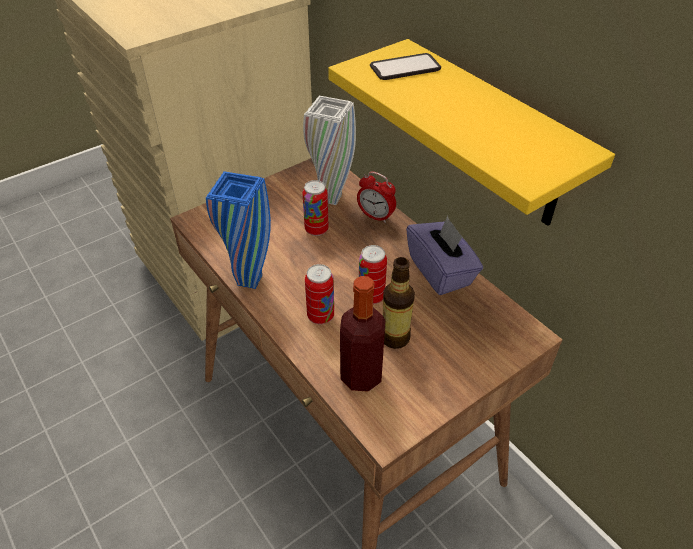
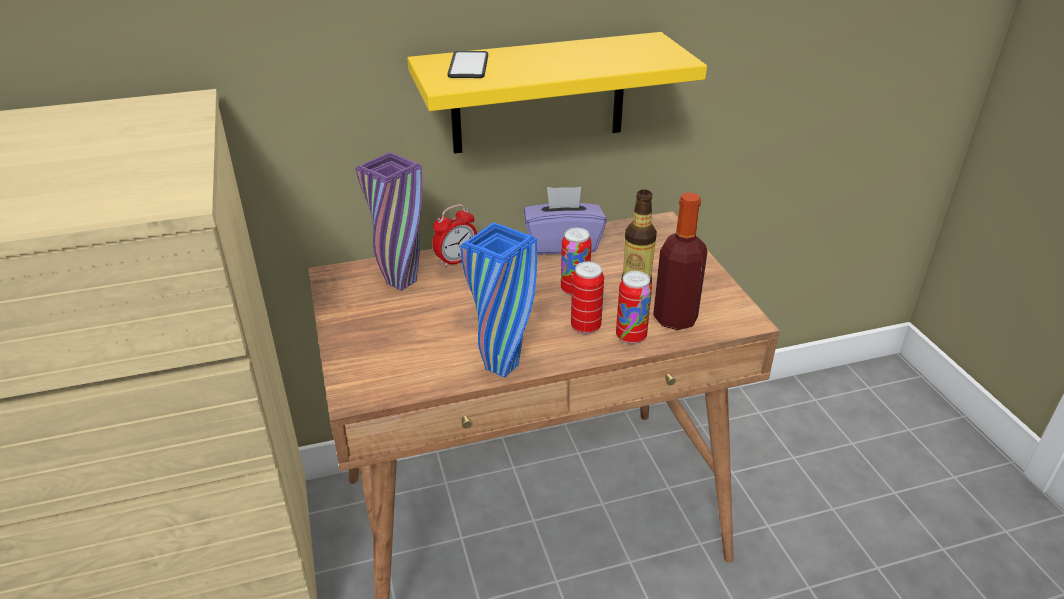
camera: 70 degrees left, 10 degrees down
white vase [303,96,356,205] -> purple vase [355,152,422,291]
can [303,180,329,236] -> can moved to [616,271,652,344]

